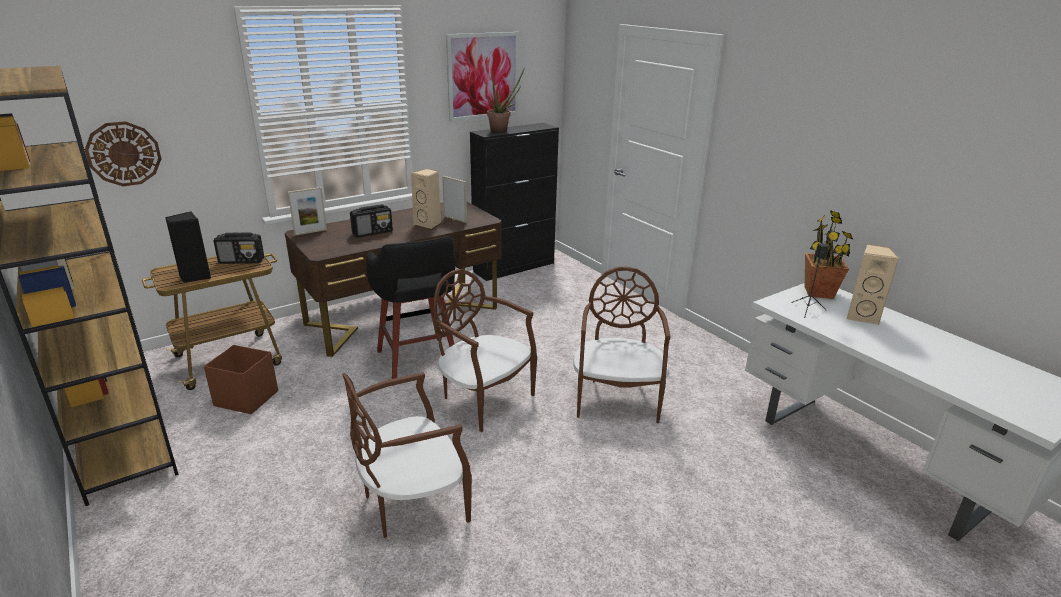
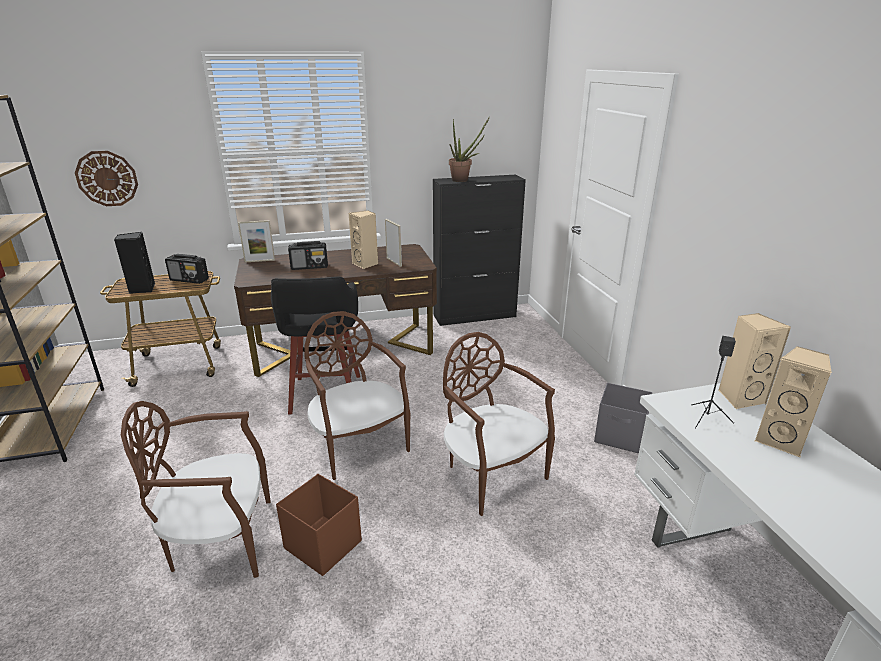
camera: 20 degrees right, 0 degrees up
brown storage box [204,345,278,414] -> brown storage box moved to [276,474,362,576]
picture [446,32,519,122] -> none
brown chair [573,266,671,423] -> brown chair turned 60 degrees counterclockwise [443,332,555,516]
potted plant [805,210,853,299] -> beige speaker [718,313,791,410]
none -> grey storage box [594,383,652,453]

